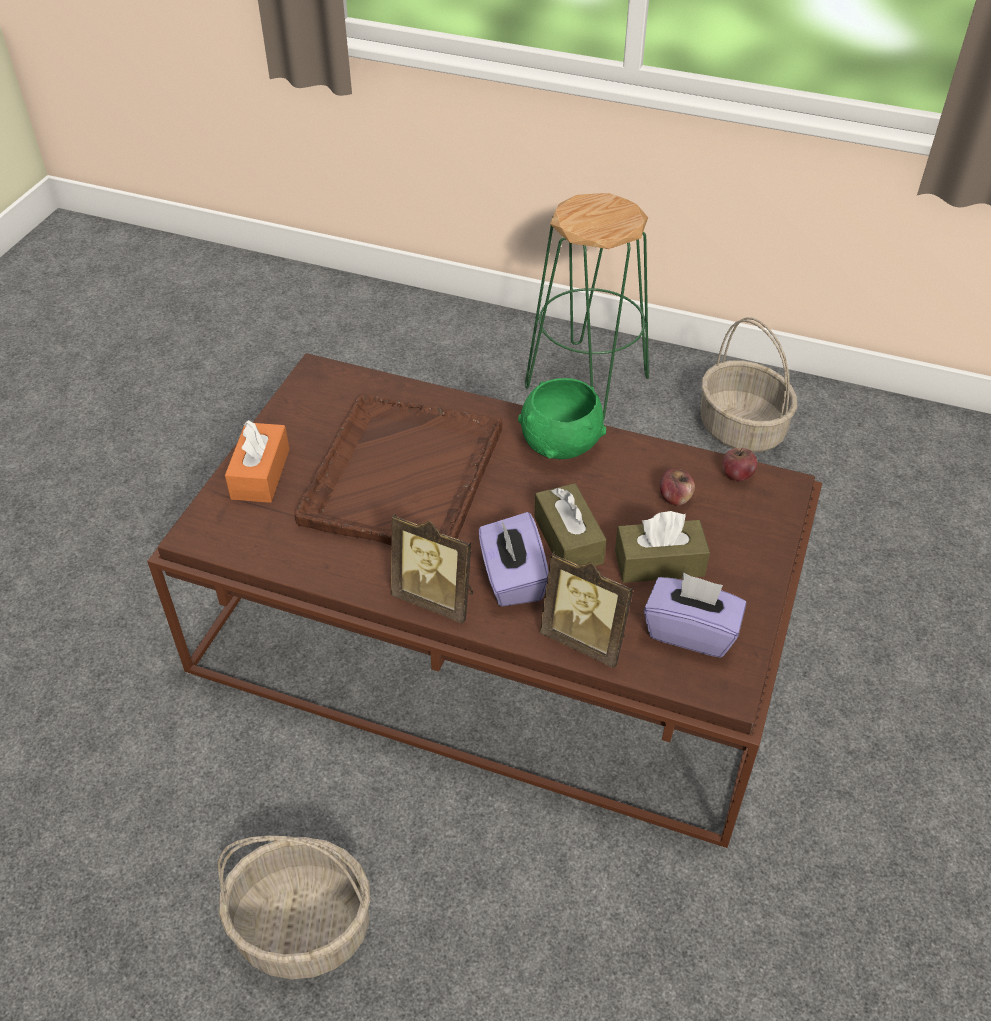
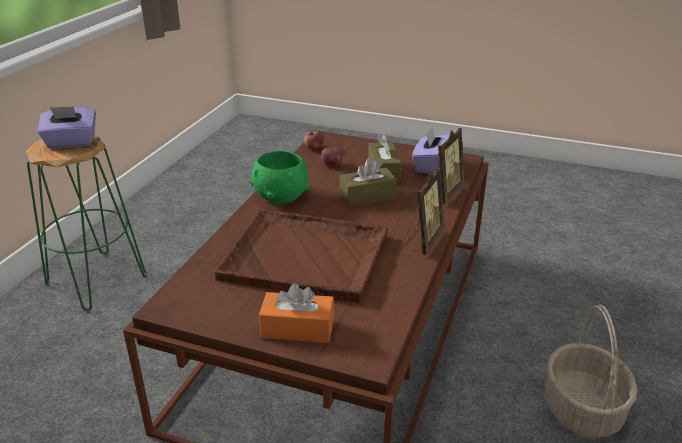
camera: 90 degrees left, 15 degrees down
purple tissue box [479,512,549,607] -> purple tissue box moved to [37,106,96,148]
basket [700,317,797,452] -> none

